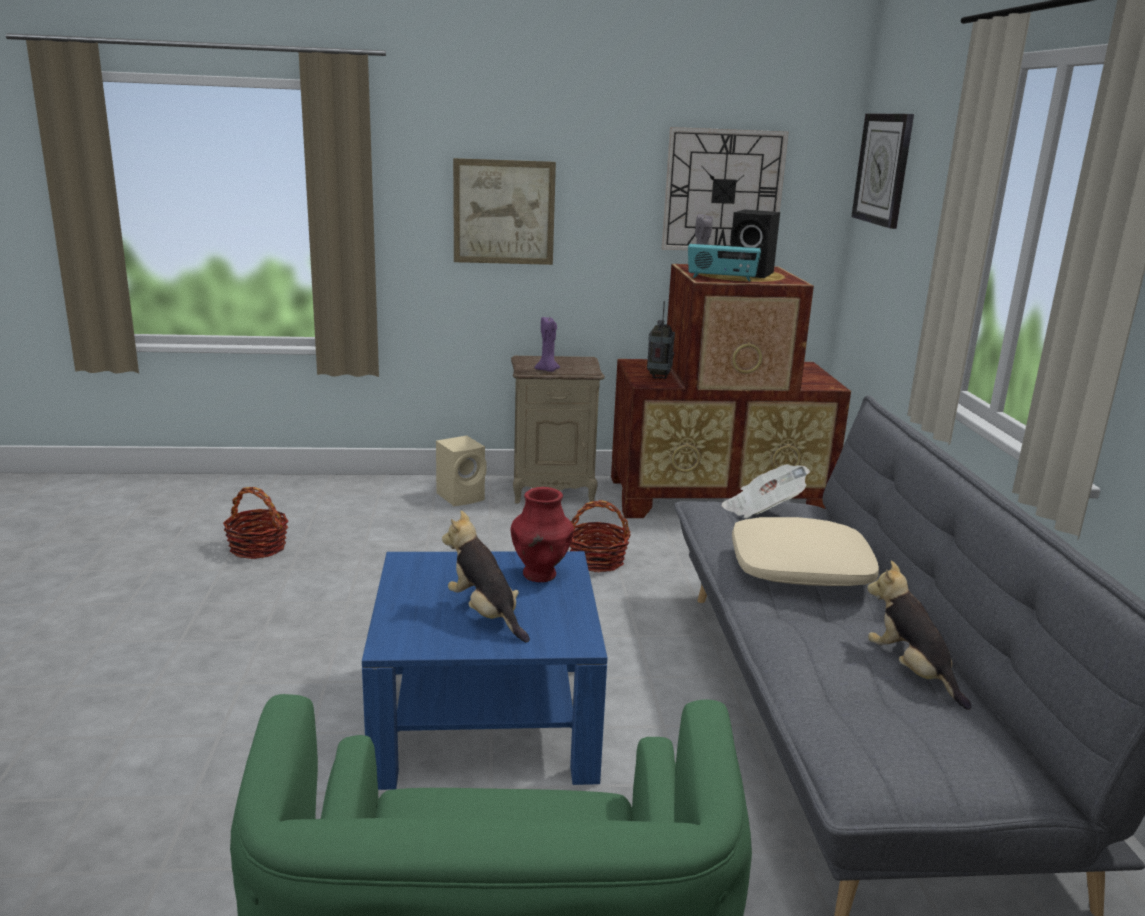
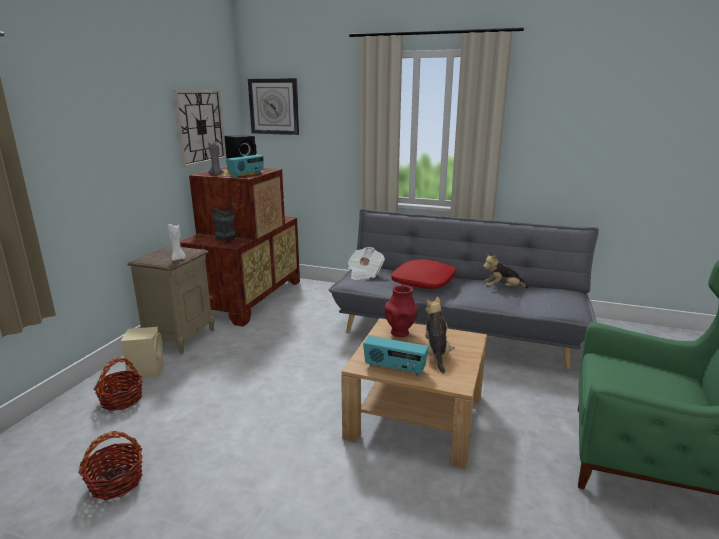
camera: 65 degrees left, 0 degrees up
blue coffee table [362,551,607,790] -> brown coffee table [341,318,487,468]
plush toy [442,510,530,642] -> plush toy turned 105 degrees clockwise [425,297,455,374]
picture [453,158,556,265] -> none
purple candle [535,317,560,372] -> white candle [167,224,186,261]
basket [570,500,631,573] -> basket moved to [94,358,143,411]
beige pillow [732,517,879,586] -> red pillow [391,259,456,289]
none -> radio [363,336,429,376]

